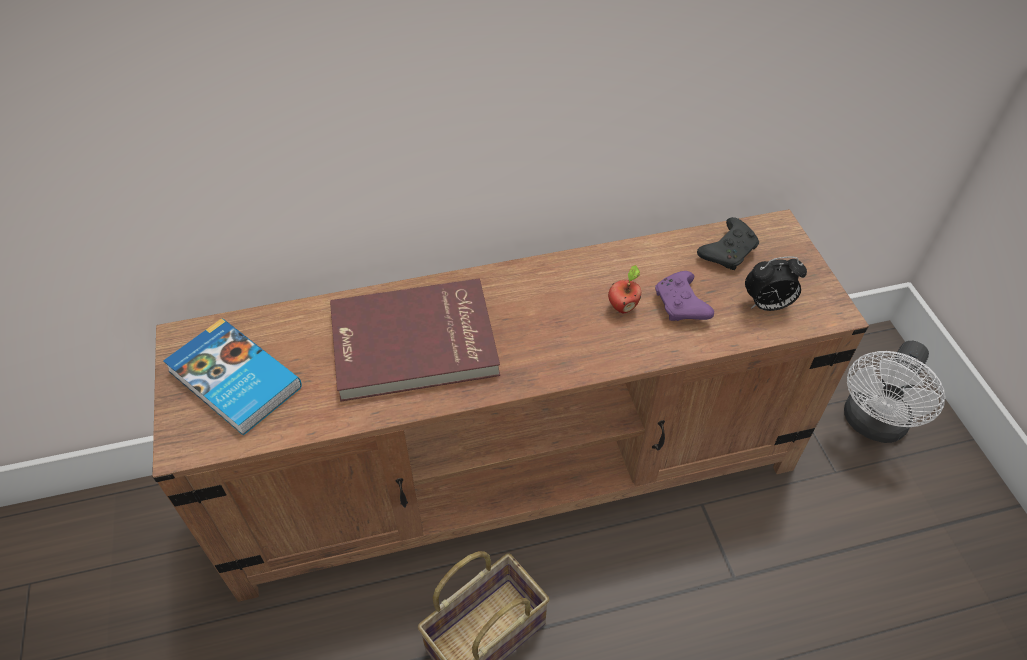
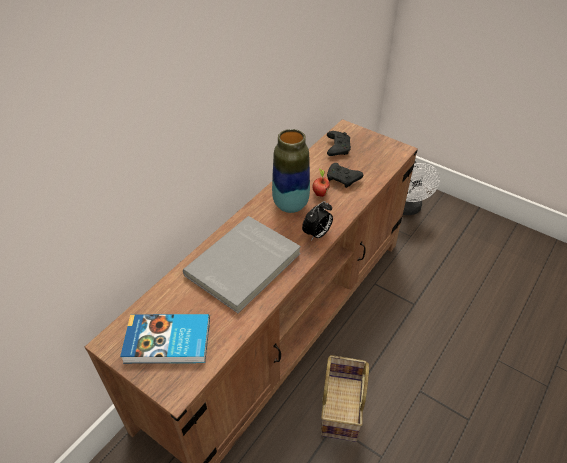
camera: 40 degrees left, 5 degrees down
red book [330,279,500,401] -> grey book [183,216,301,313]
purple game controller [655,271,714,321] -> black game controller [327,163,363,188]
alarm clock [745,256,807,311] -> alarm clock moved to [302,201,333,241]
none -> vase [272,129,310,213]

